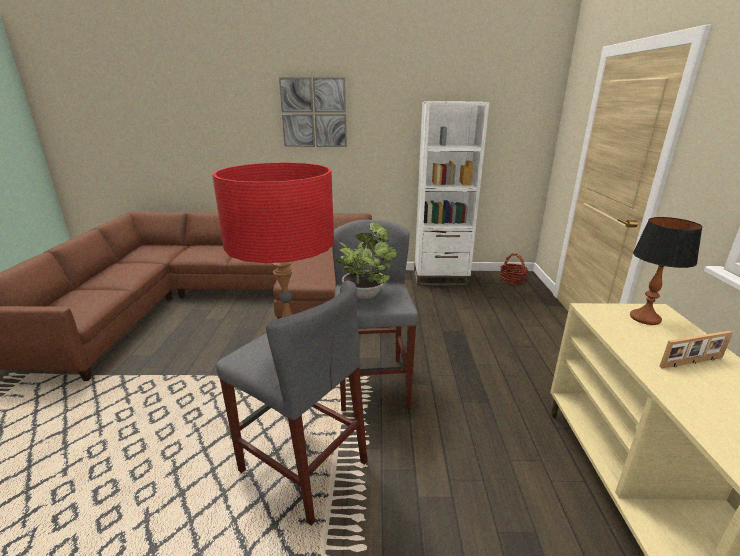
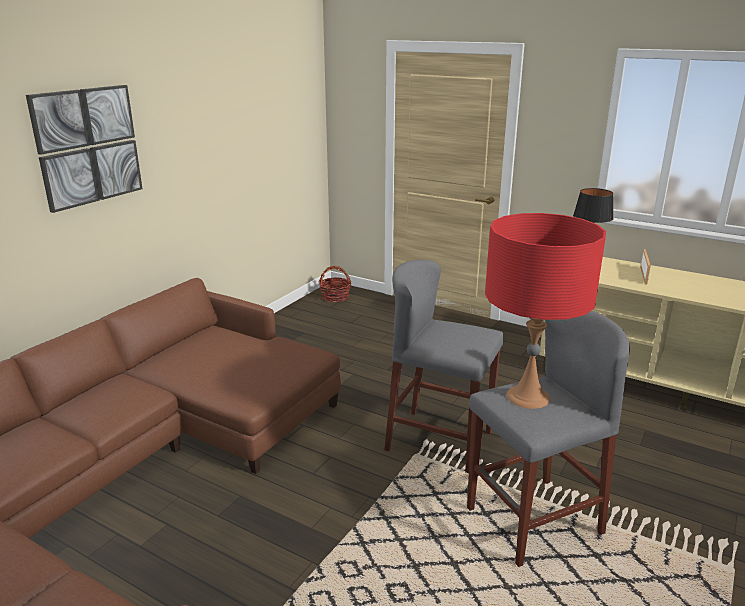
camera: 60 degrees left, 0 degrees up
potted plant [336,222,397,299] -> none
white bookcase [414,102,489,286] -> none

